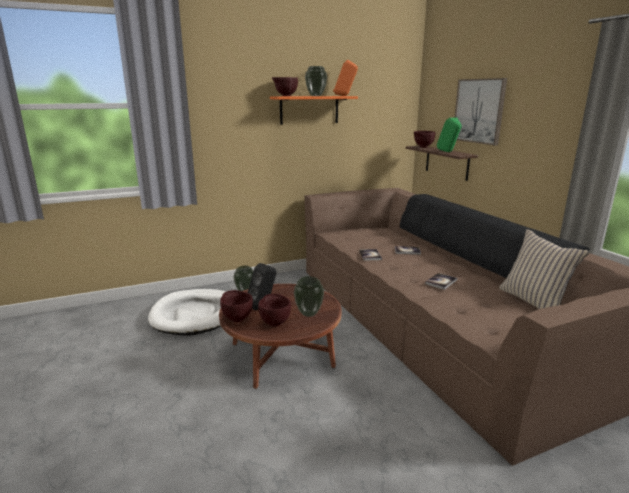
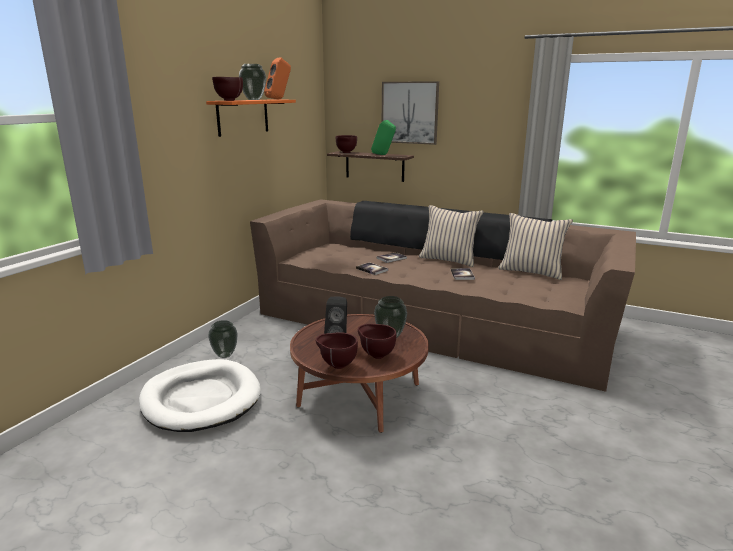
camera: 40 degrees left, 0 degrees up
none -> beige pillow [419,205,484,267]

